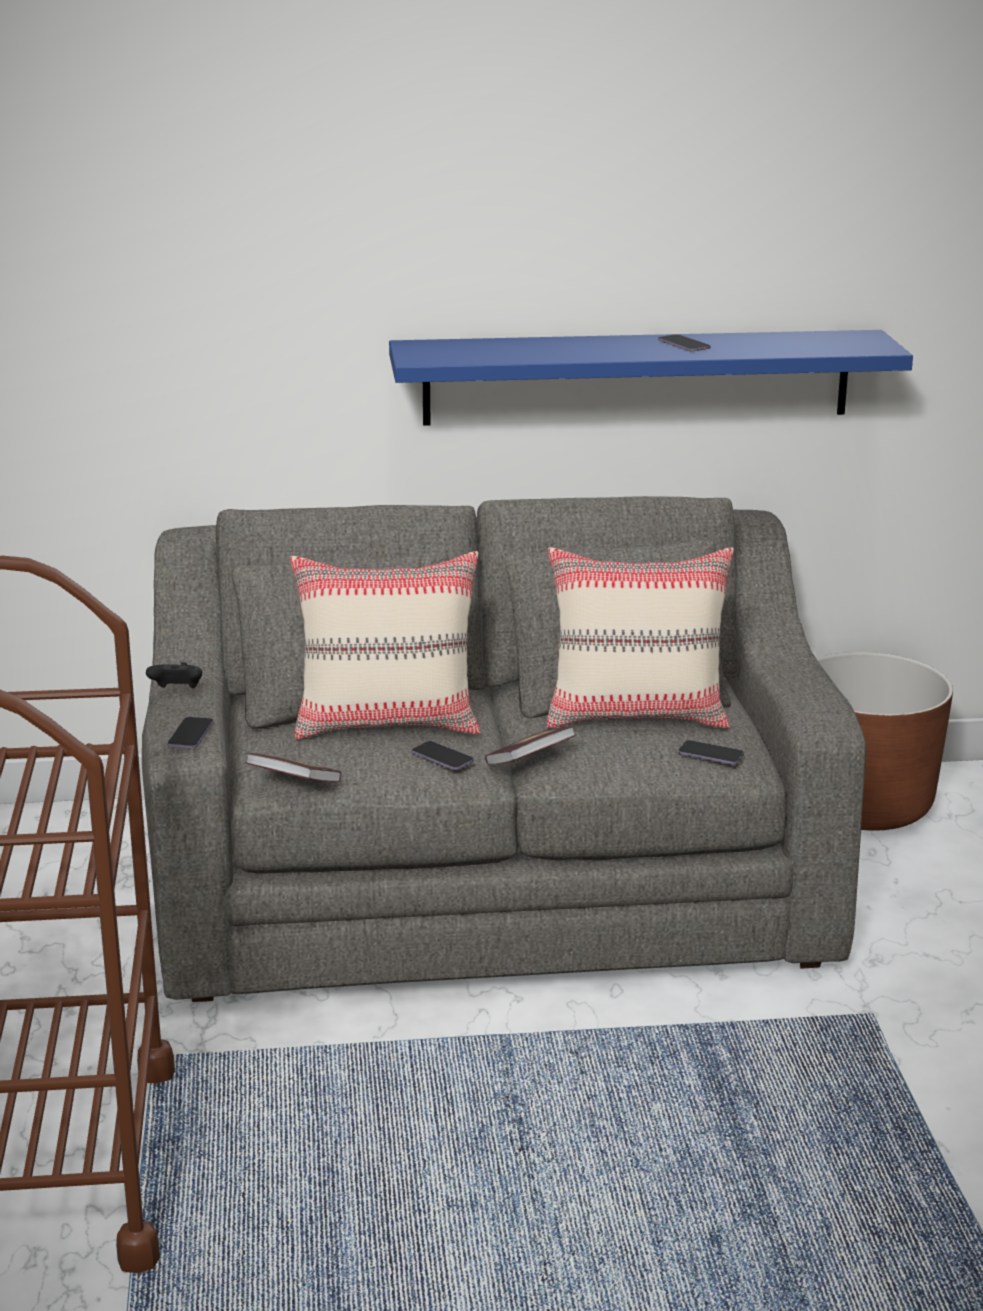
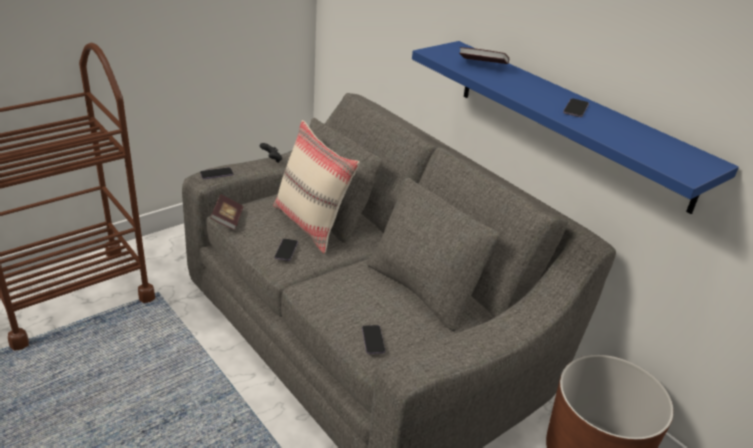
camera: 55 degrees right, 10 degrees up
book [485,726,576,765] -> book moved to [459,47,509,64]
beige pillow [547,547,734,728] -> none

